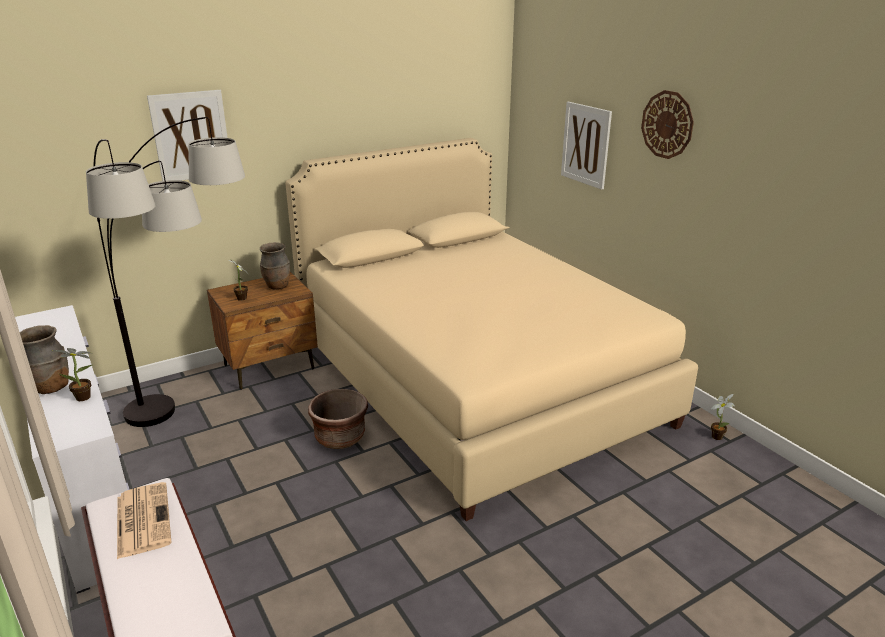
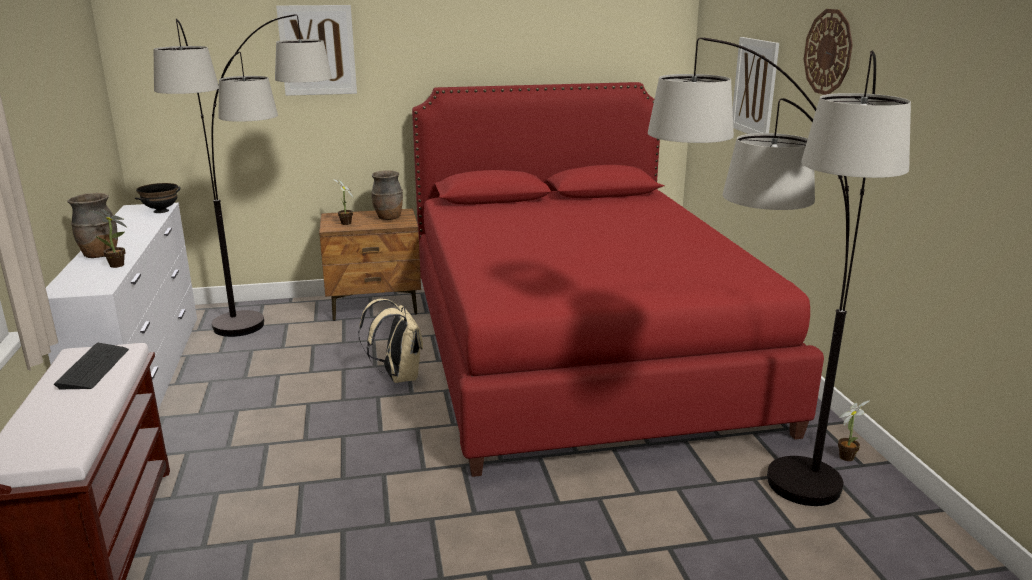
camera: 20 degrees right, 5 degrees down
newspaper [117,482,172,559] -> keyboard [54,343,129,389]
beige bed [285,138,698,521] -> red bed [412,82,824,477]
brown planter [308,389,368,449] -> beige backpack [358,299,423,383]
none -> black bowl [135,183,181,213]
none -> floor lamp [648,37,911,506]

